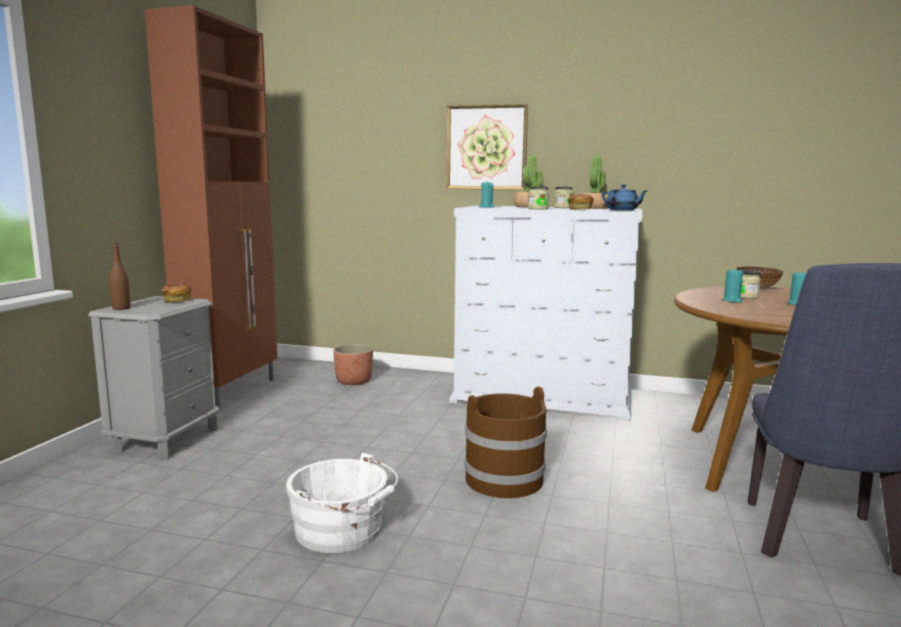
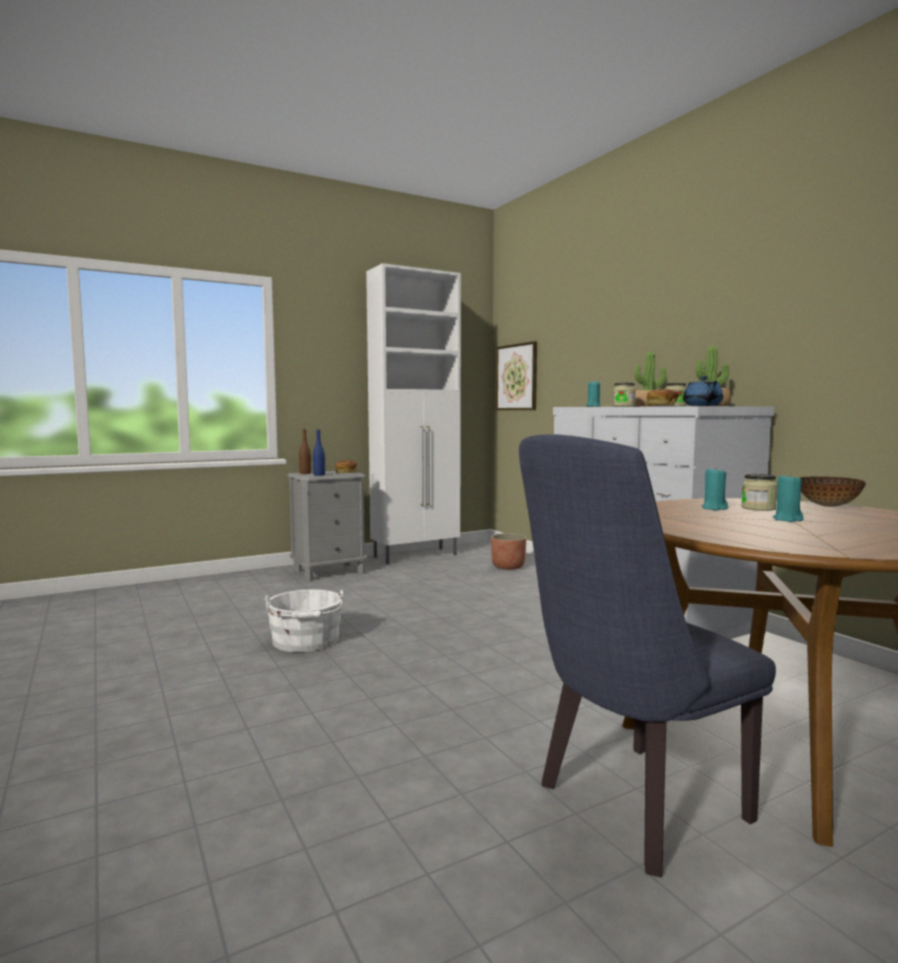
camera: 45 degrees right, 5 degrees down
brown cabinet [145,5,278,410] -> white cabinet [366,263,461,564]
picture [446,104,528,190] -> picture moved to [495,341,537,410]
brown bucket [464,386,547,498] -> none
none -> blue bottle [313,429,325,476]

